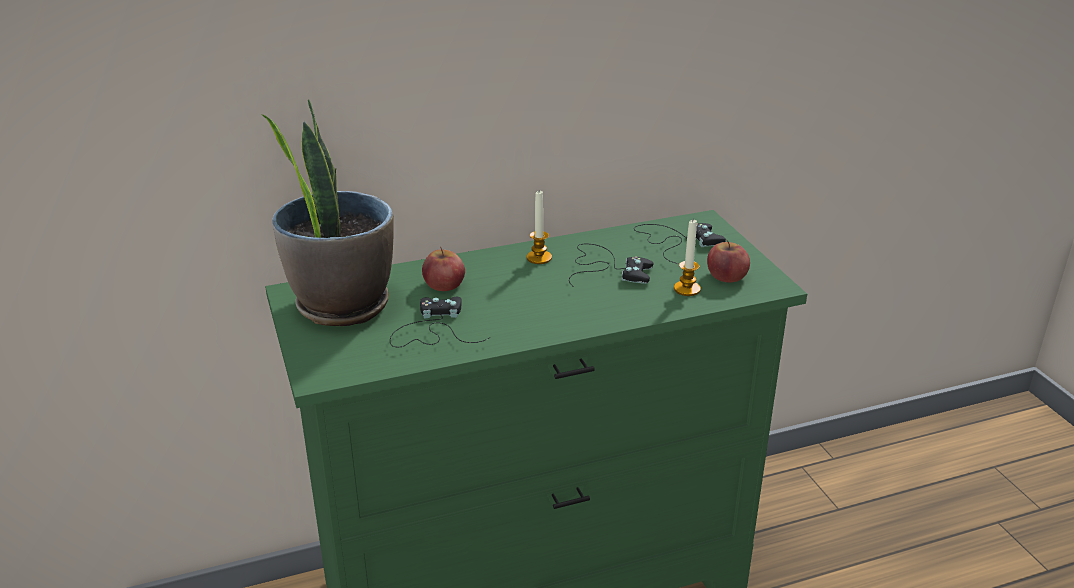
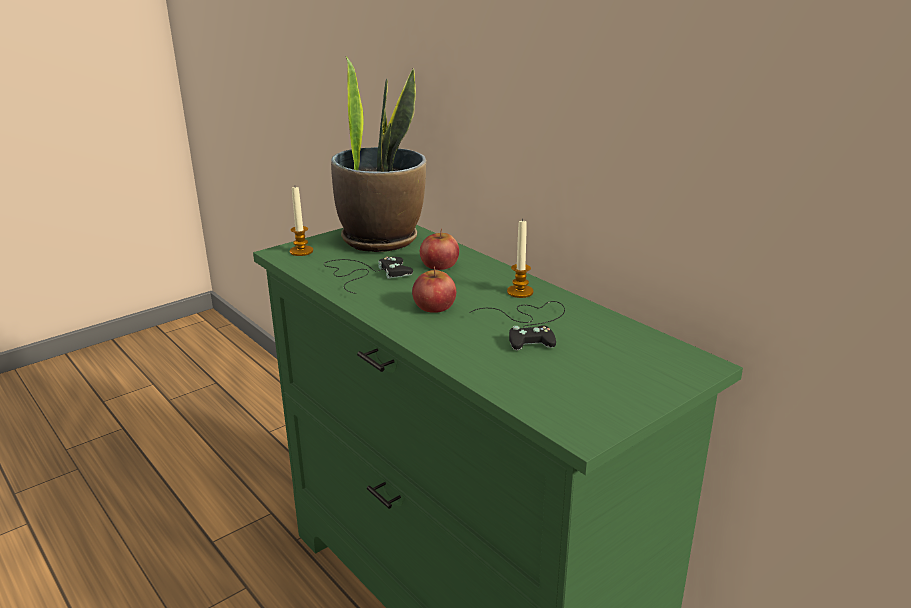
camera: 70 degrees right, 5 degrees down
black game controller [634,223,726,264] -> none
candle [674,220,701,296] -> candle moved to [290,187,313,256]
apple [707,240,750,283] -> apple moved to [412,266,456,313]

